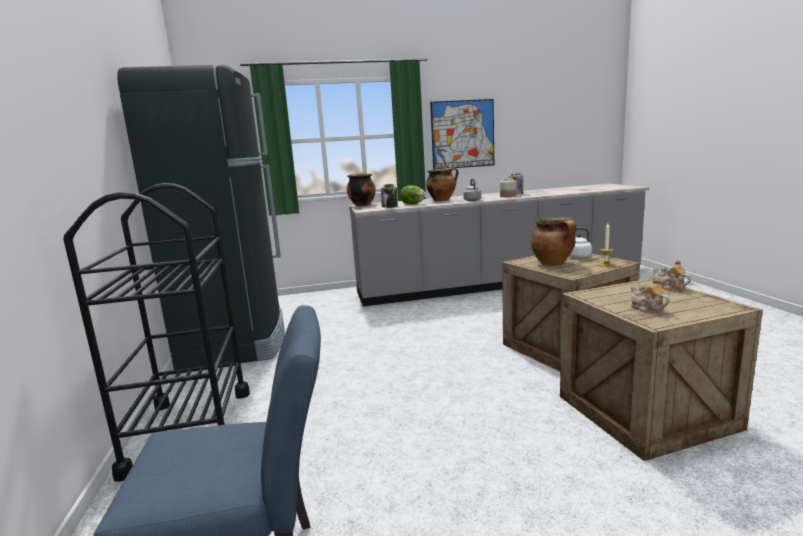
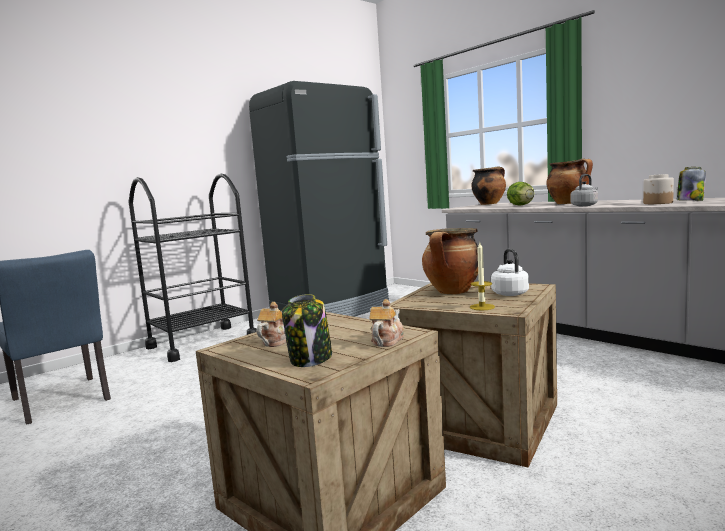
camera: 60 degrees right, 5 degrees down
jar [381,184,398,208] -> jar moved to [282,294,332,367]
picture [430,99,494,170] -> none

